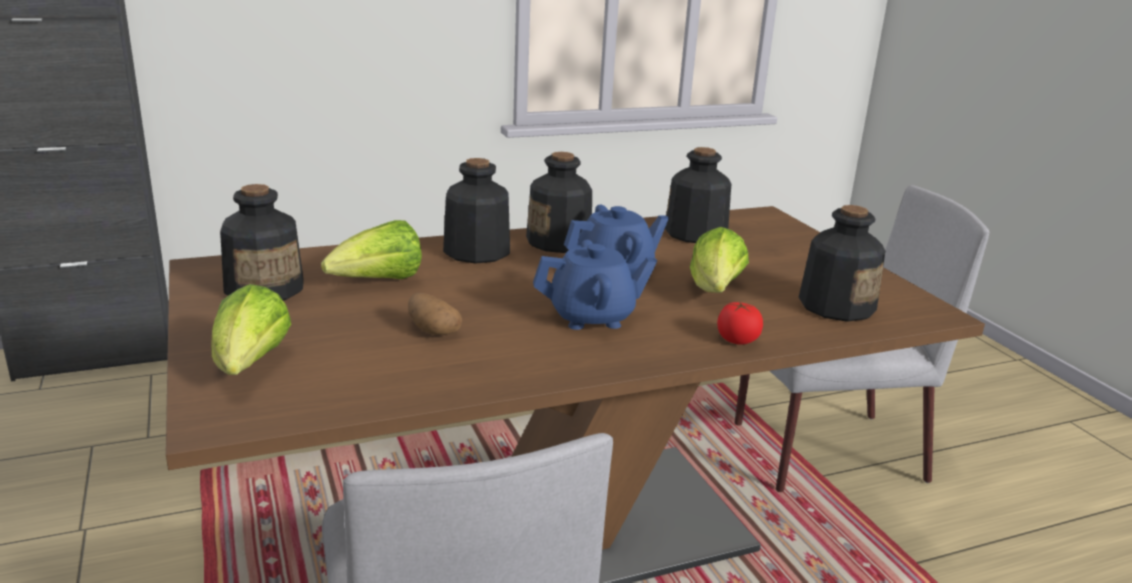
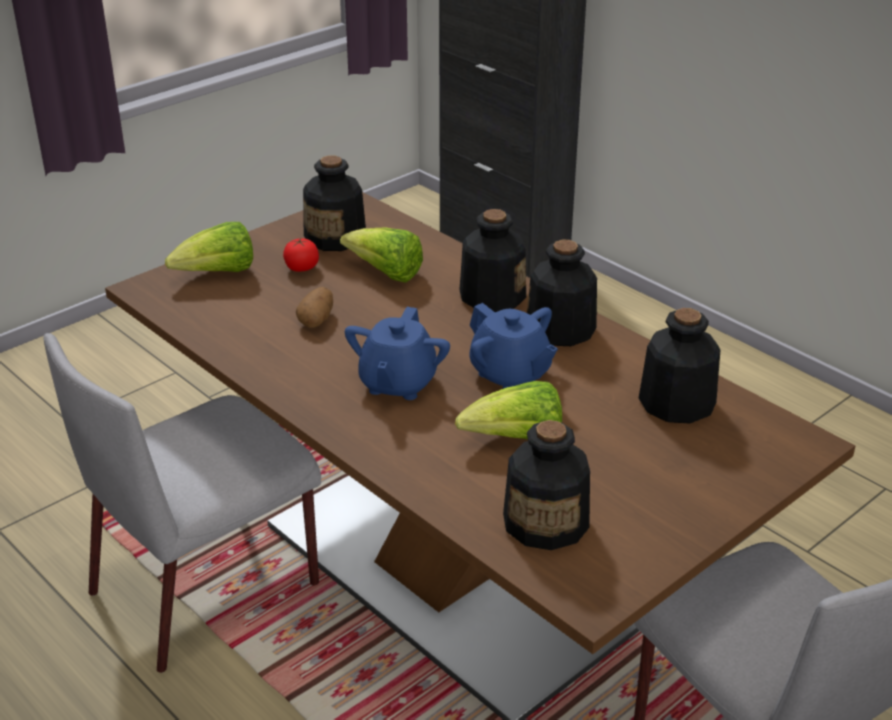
camera: 70 degrees right, 10 degrees up
blue teapot [533,240,657,330] -> blue teapot turned 45 degrees clockwise [345,307,450,400]
tomato [717,302,763,345] -> tomato moved to [283,237,319,272]

